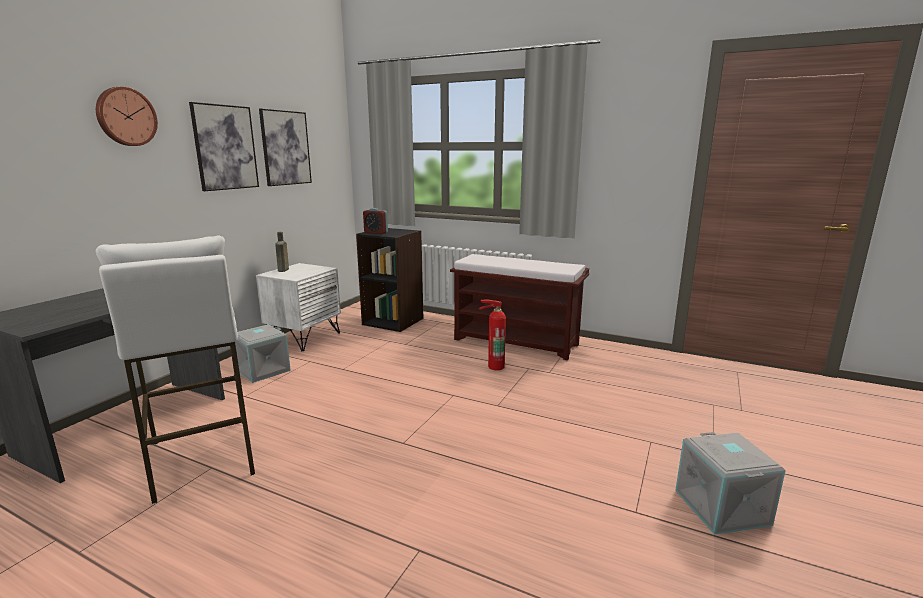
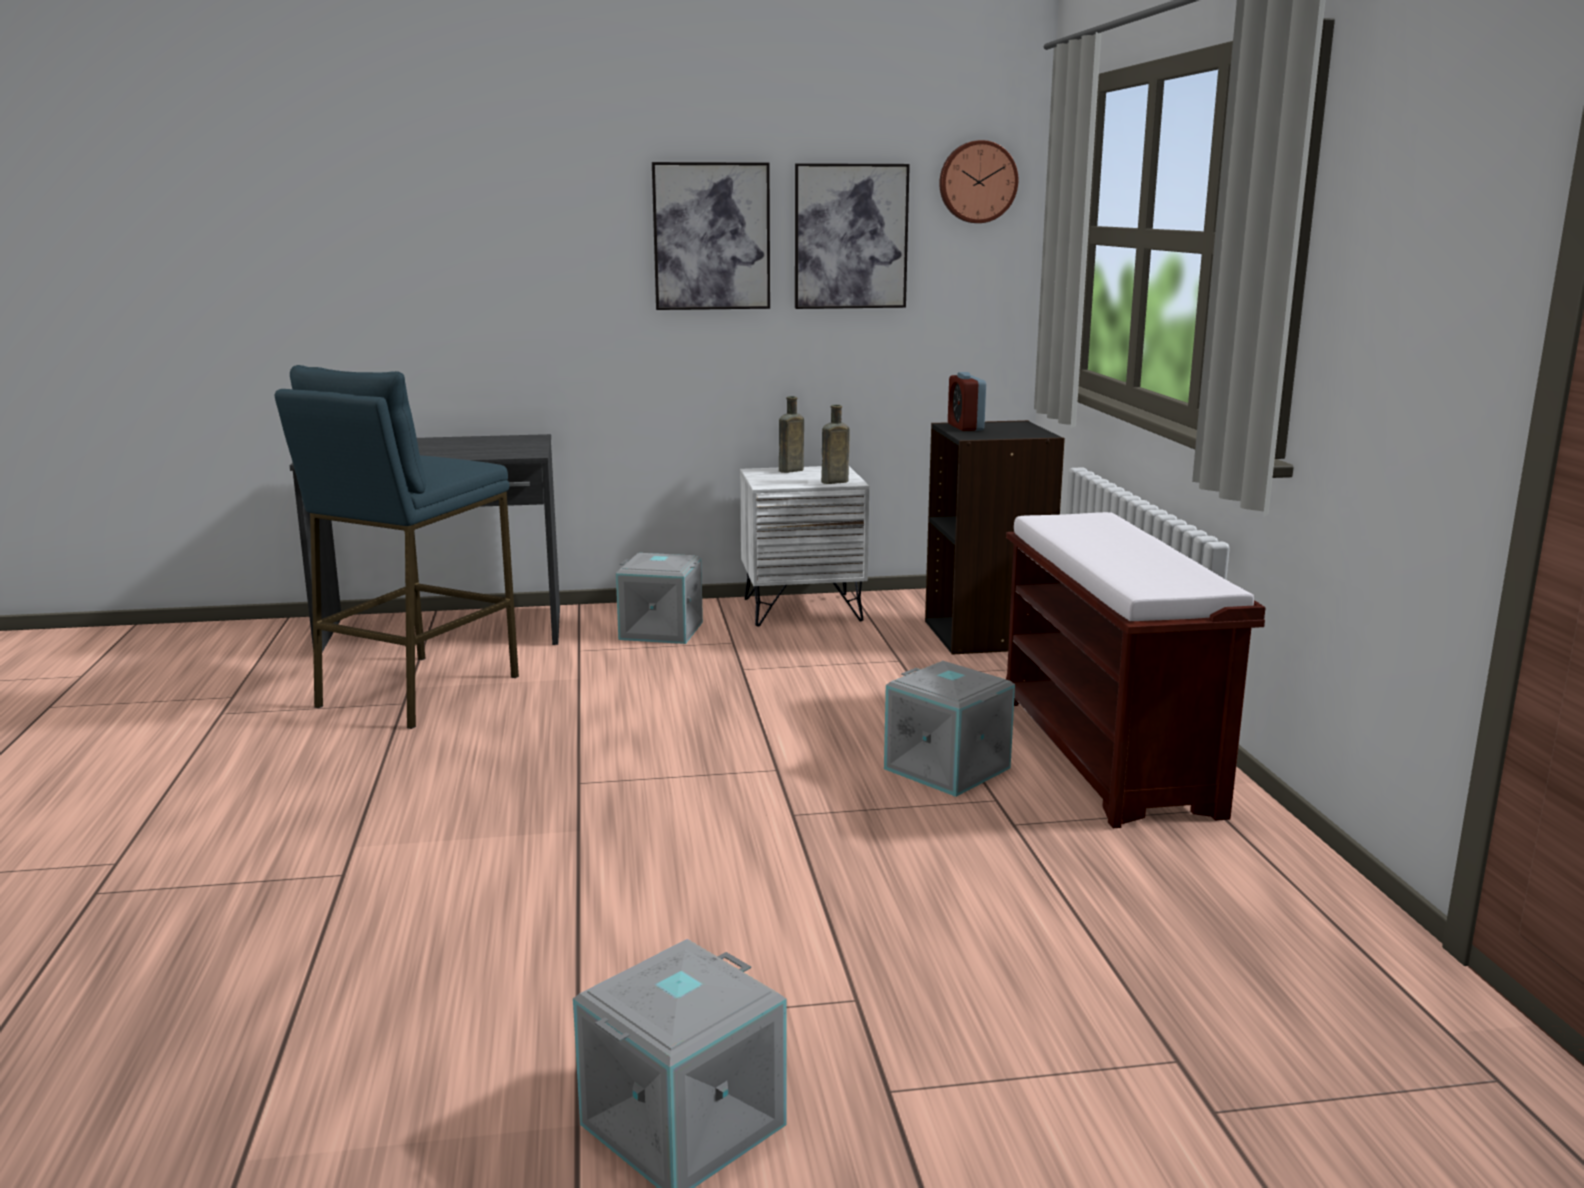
camera: 55 degrees right, 0 degrees up
wall clock [96,87,158,146] -> wall clock moved to [939,140,1018,223]
white stool [96,236,255,504] -> blue stool [275,365,519,729]
fire extinguisher [479,300,506,370] -> grey storage box [884,661,1015,797]
none -> brown bottle [821,405,849,484]

